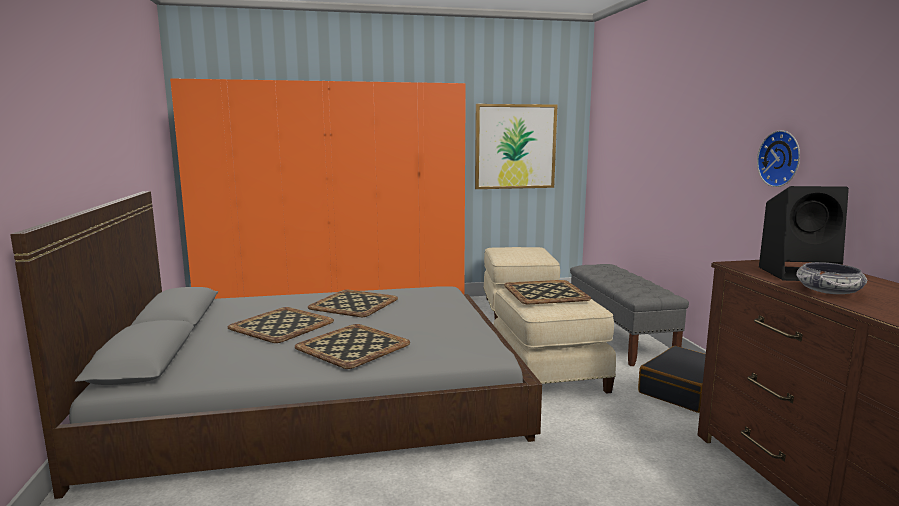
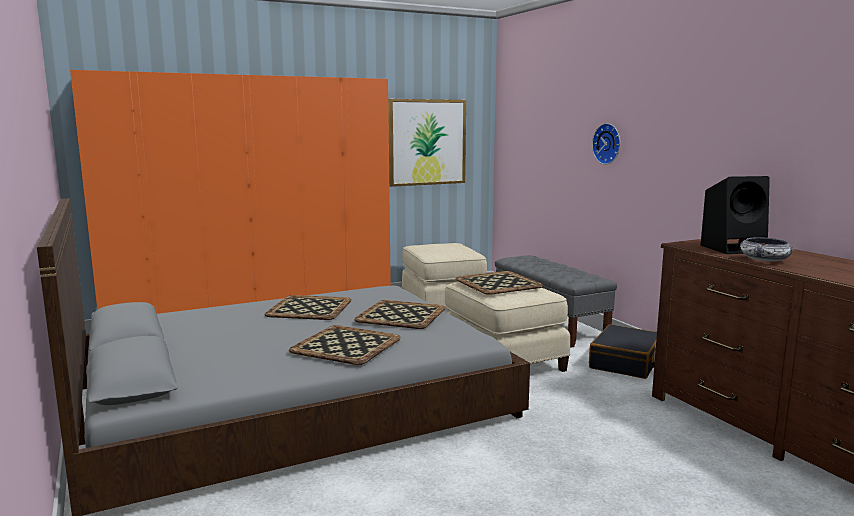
camera: 15 degrees left, 0 degrees up
tray [228,307,334,343] -> tray moved to [354,300,445,329]
wall clock [757,130,800,187] -> wall clock moved to [592,123,620,164]

